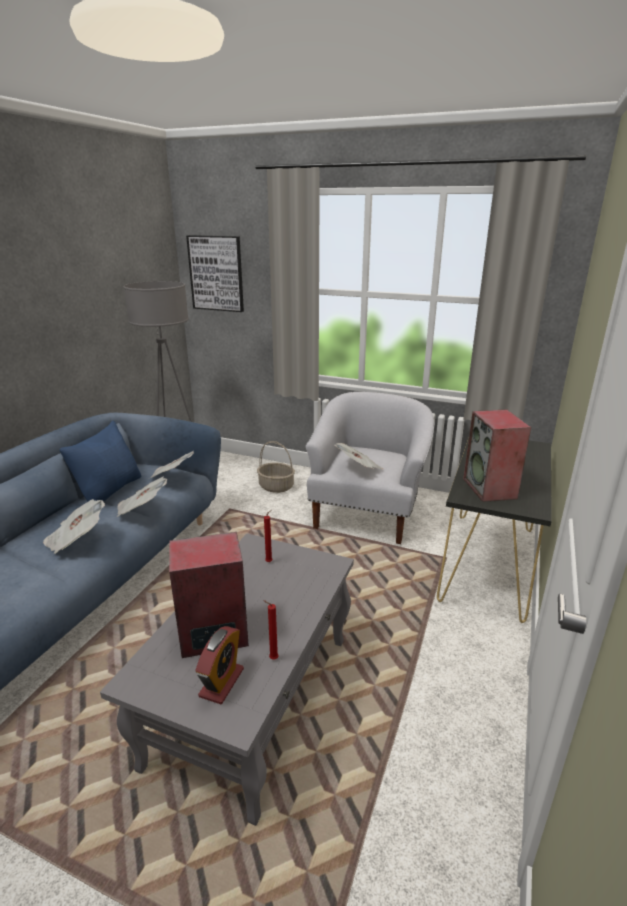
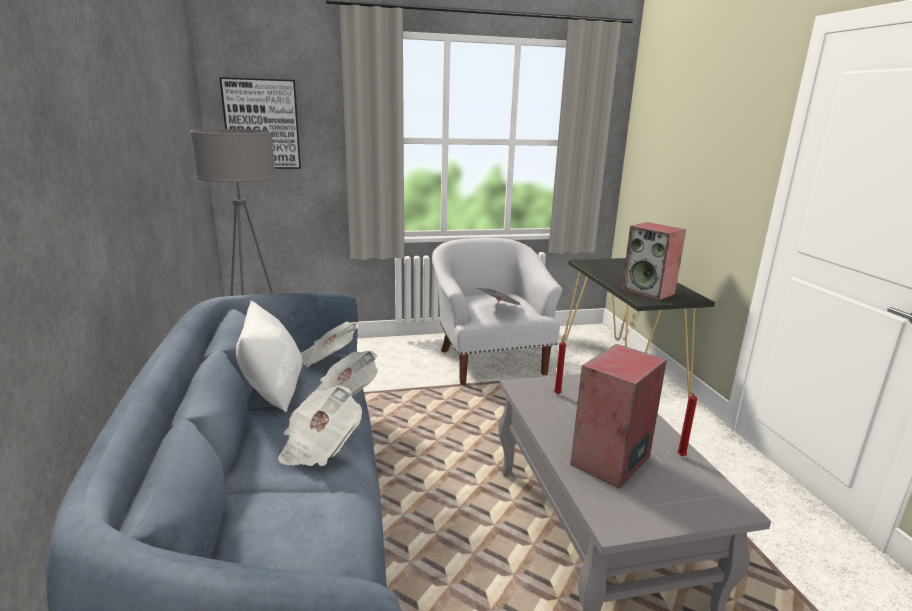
camera: 35 degrees left, 5 degrees down
blue pillow [60,421,141,502] -> white pillow [236,301,303,412]
alarm clock [195,626,244,704] -> none
basket [257,441,295,493] -> none

